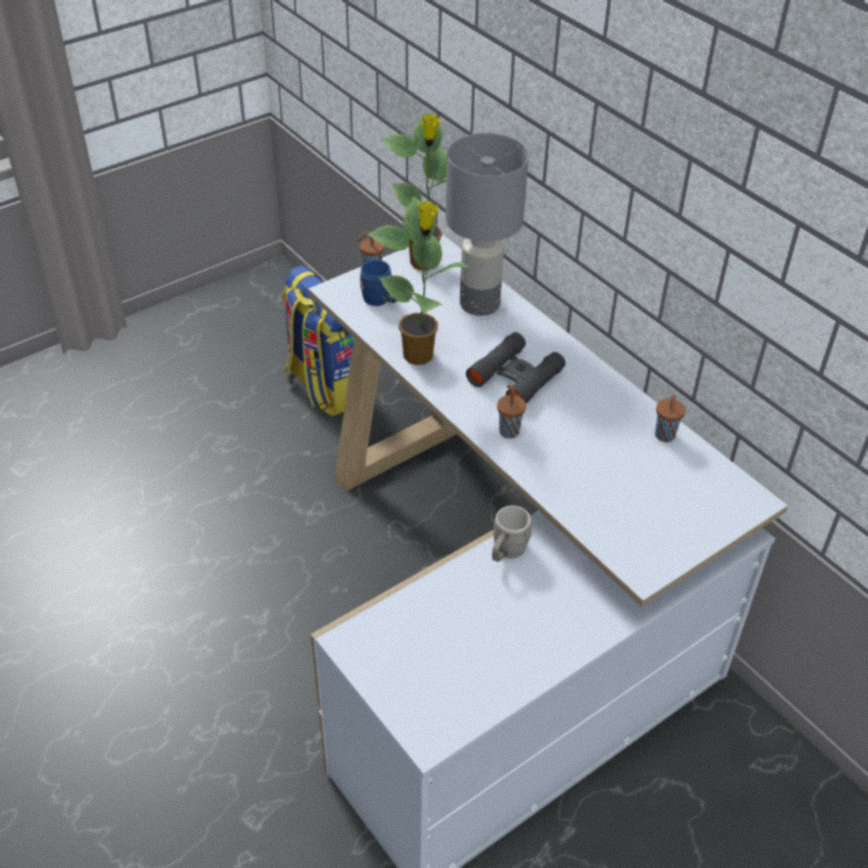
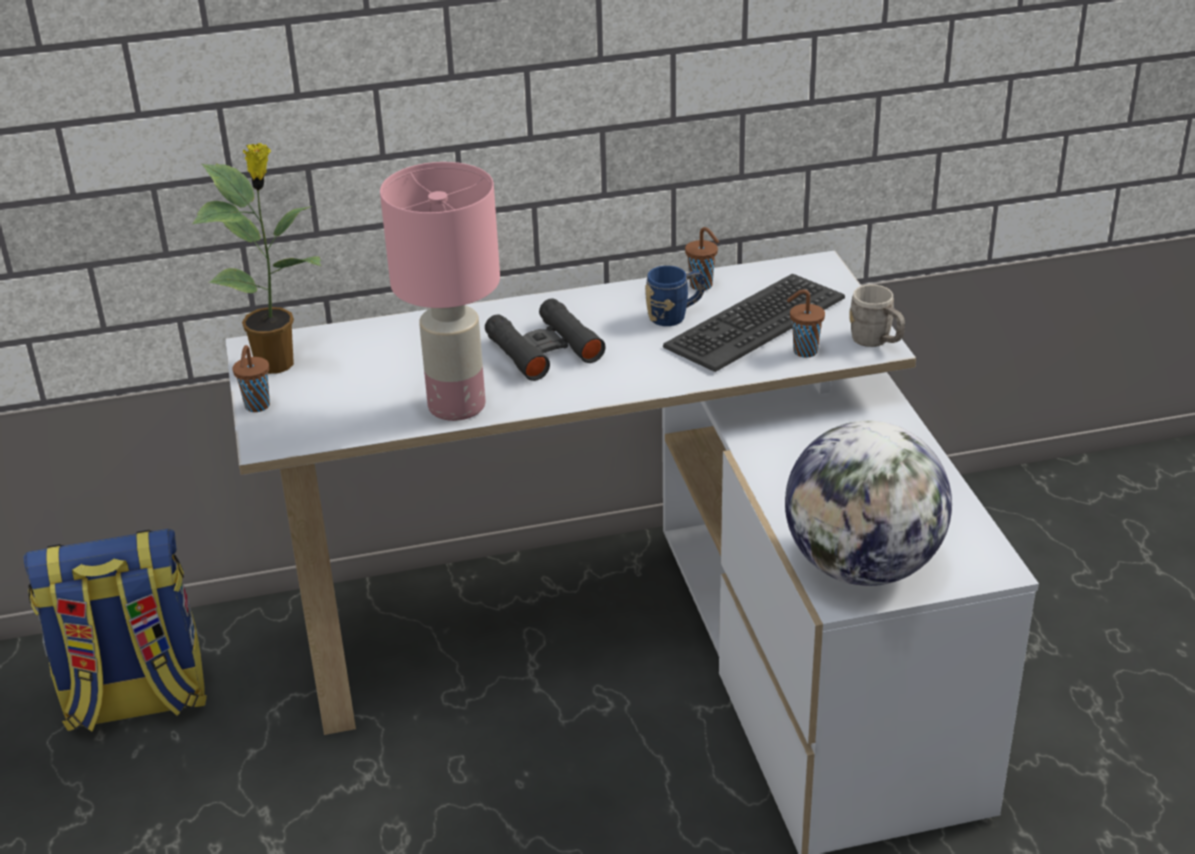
camera: 65 degrees left, 10 degrees down
blue mug [360,260,397,306] -> blue mug moved to [645,266,705,326]
potted plant [367,196,471,365] -> pink table lamp [380,162,500,421]
grey table lamp [446,133,529,316] -> none
grey mug [492,506,532,562] -> grey mug moved to [849,285,905,347]
brown cup [497,385,526,439] -> brown cup moved to [787,289,825,358]
none -> keyboard [663,273,845,372]
none -> globe [785,421,952,586]

